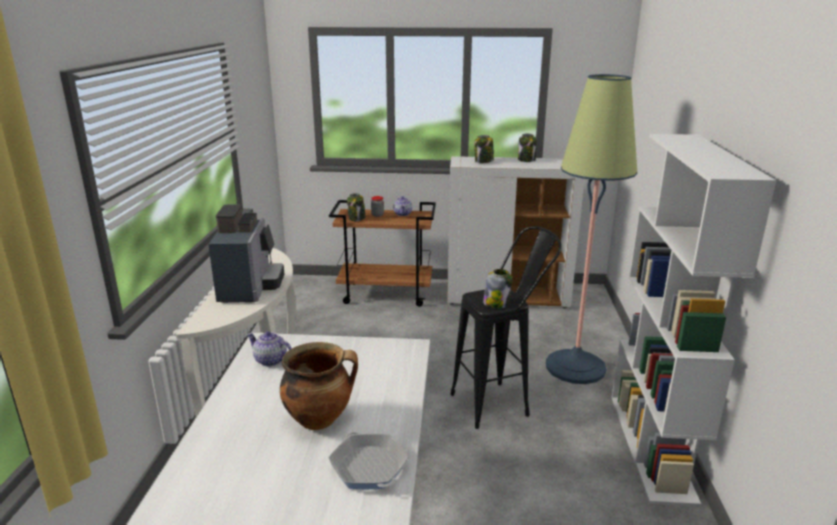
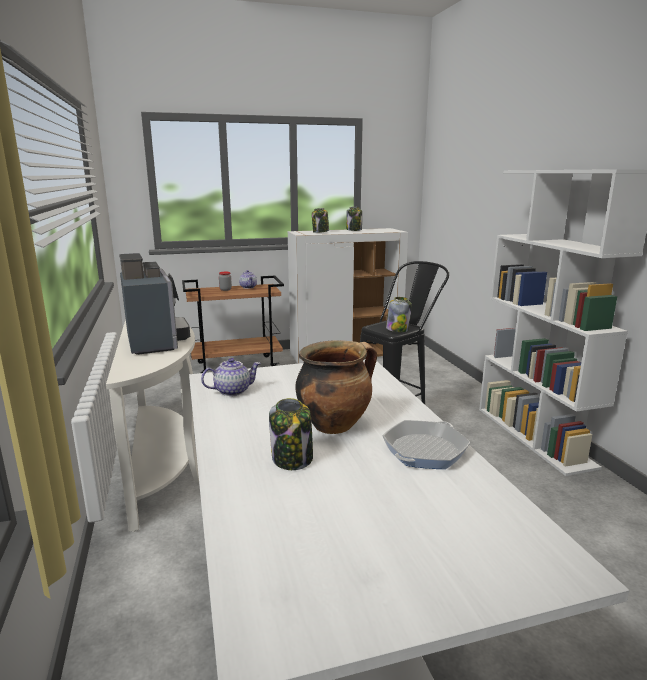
camera: 20 degrees left, 5 degrees down
teapot [247,331,292,366] -> teapot turned 150 degrees clockwise [201,358,261,396]
frying pan [328,432,409,489] -> frying pan turned 90 degrees clockwise [382,420,470,469]
jar [347,193,366,221] -> jar moved to [269,398,313,470]
floor lamp [546,74,638,384] -> none

